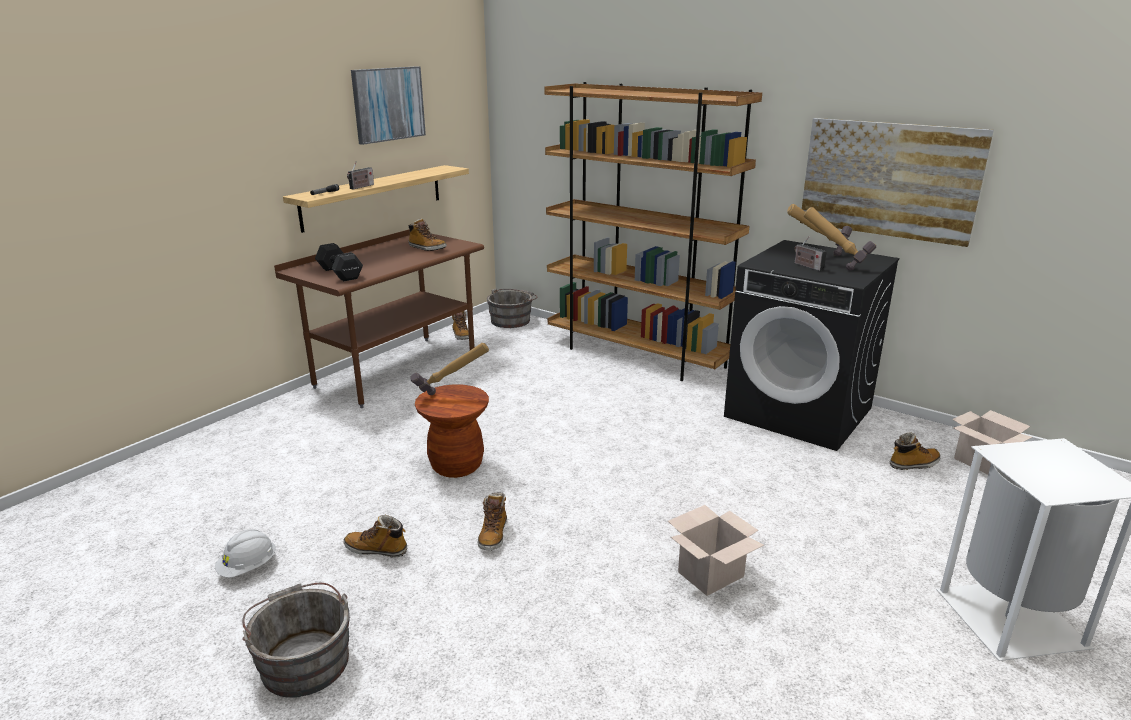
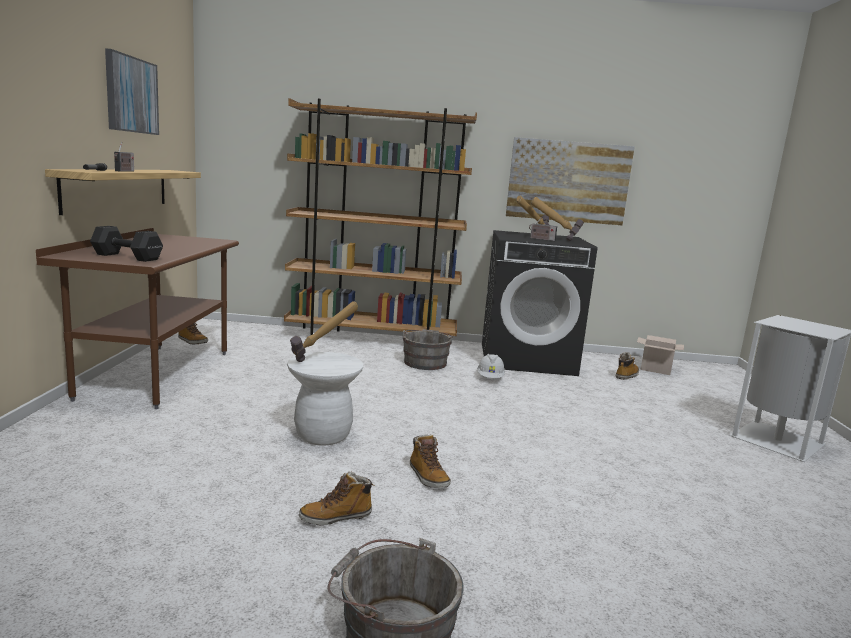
camera: 35 degrees left, 10 degrees down
white hard hat [215,529,276,578] -> white hard hat moved to [477,354,505,378]
boot [408,219,447,251] -> none
brown stool [415,384,489,478] -> white stool [287,352,363,446]
grey bucket [487,289,537,328] -> grey bucket moved to [403,329,454,370]
cardboard box [668,505,764,596] -> none

